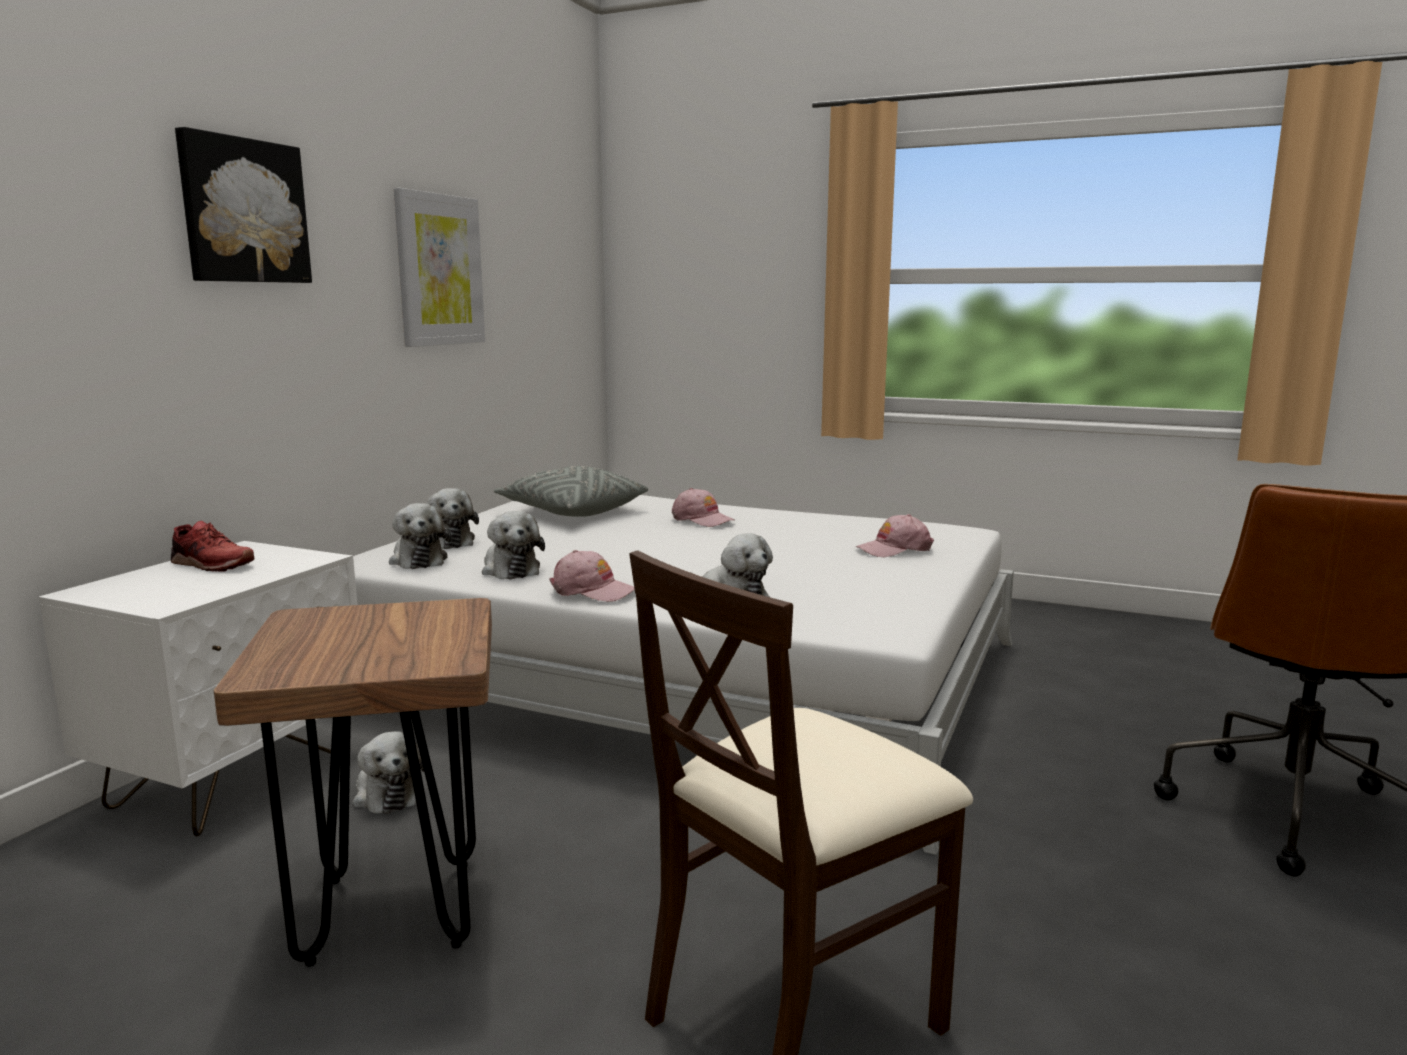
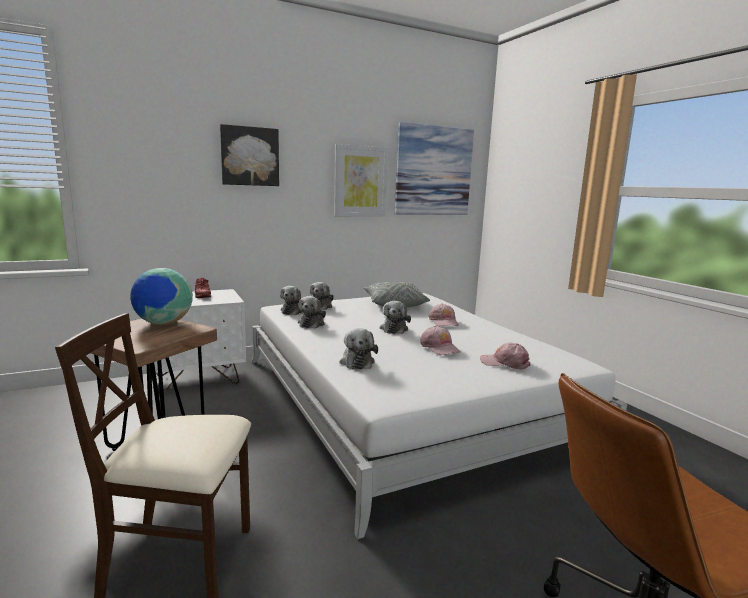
camera: 40 degrees right, 0 degrees up
plush toy [353,731,424,814] -> plush toy moved to [380,301,411,334]
pink cap [549,550,635,602] -> pink cap moved to [420,326,460,355]
none -> globe [130,268,193,325]
none -> picture [395,122,474,215]

